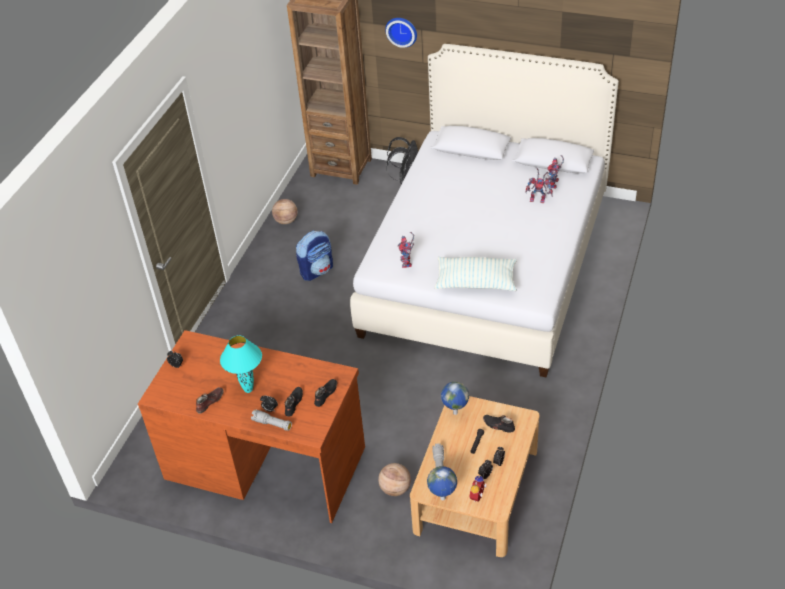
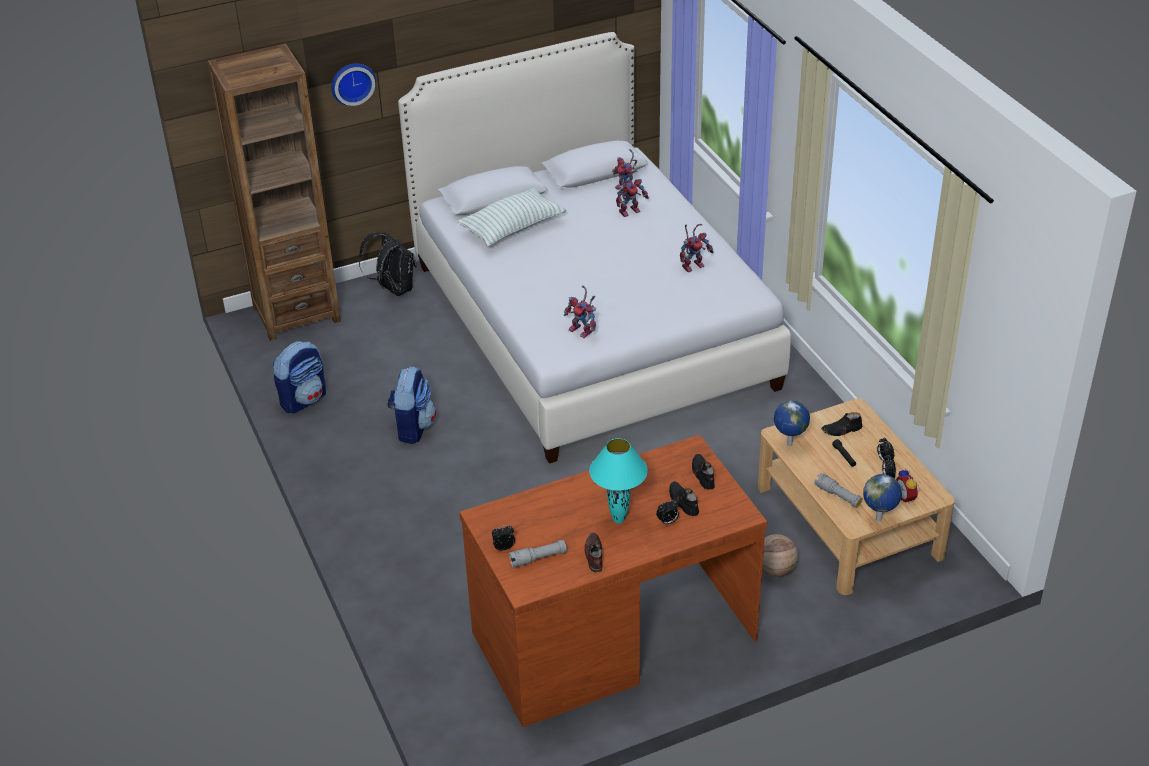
camera: 45 degrees left, 5 degrees down
grey flashlight [251,410,292,431] -> grey flashlight moved to [509,540,567,567]
basketball [272,199,298,224] -> backpack [273,341,326,413]
pillow [434,257,517,291] -> pillow moved to [458,187,566,246]
none -> toy robot [680,224,714,272]

